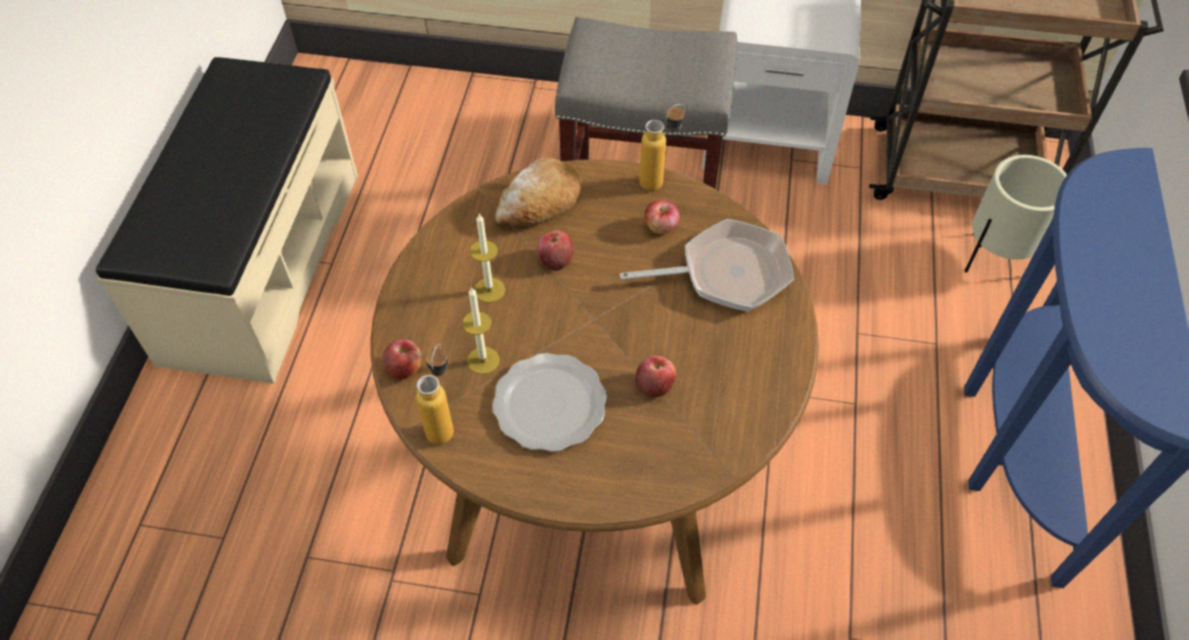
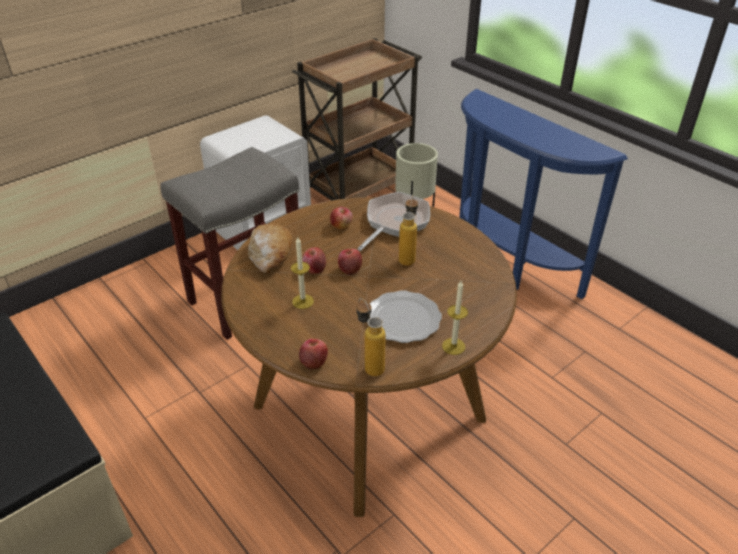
camera: 50 degrees left, 15 degrees down
candle [463,287,500,374] -> candle moved to [442,281,468,355]
apple [635,356,676,397] -> apple moved to [338,249,362,275]
bottle [639,104,685,191] -> bottle moved to [399,195,418,266]

